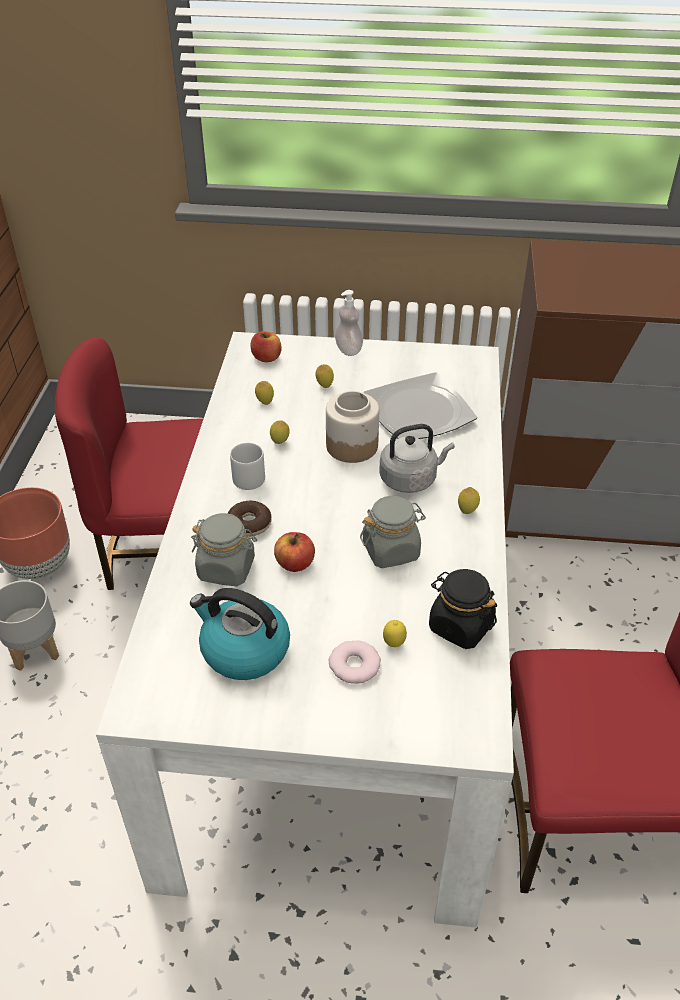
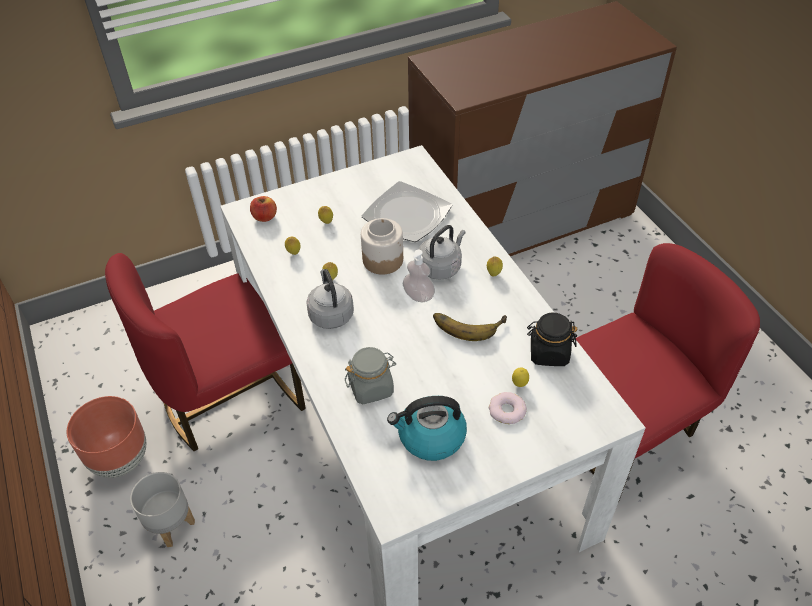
camera: 30 degrees left, 5 degrees up
donut [228,501,271,537] -> none
grey mug [230,443,265,490] -> grey kettle [306,269,354,329]
apple [274,532,315,572] -> none
soap dispenser [335,290,363,356] -> soap dispenser moved to [403,250,435,302]
grey jar [360,496,426,568] -> banana [433,313,507,341]

